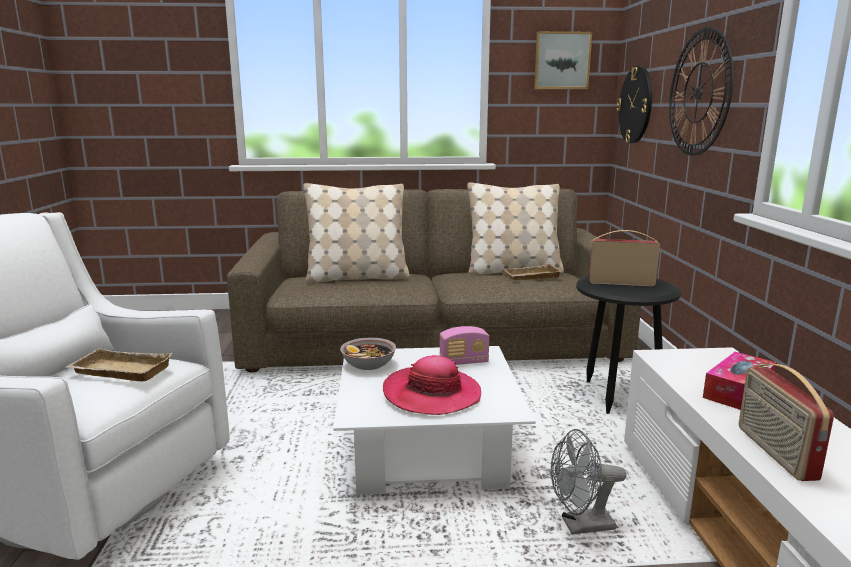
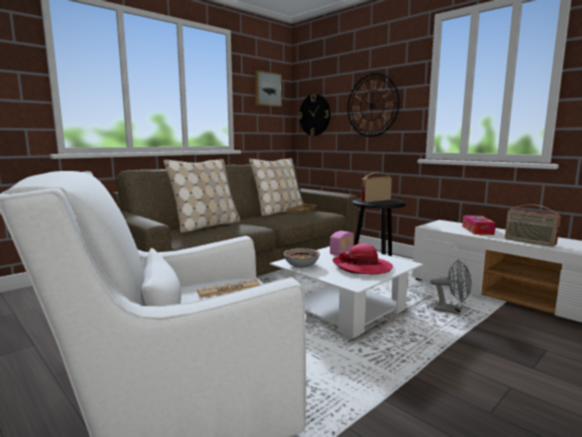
camera: 40 degrees left, 5 degrees down
beige tray [66,348,173,382] -> newspaper [197,279,260,298]
grey fan [551,429,626,534] -> grey fan turned 105 degrees counterclockwise [430,260,471,315]

